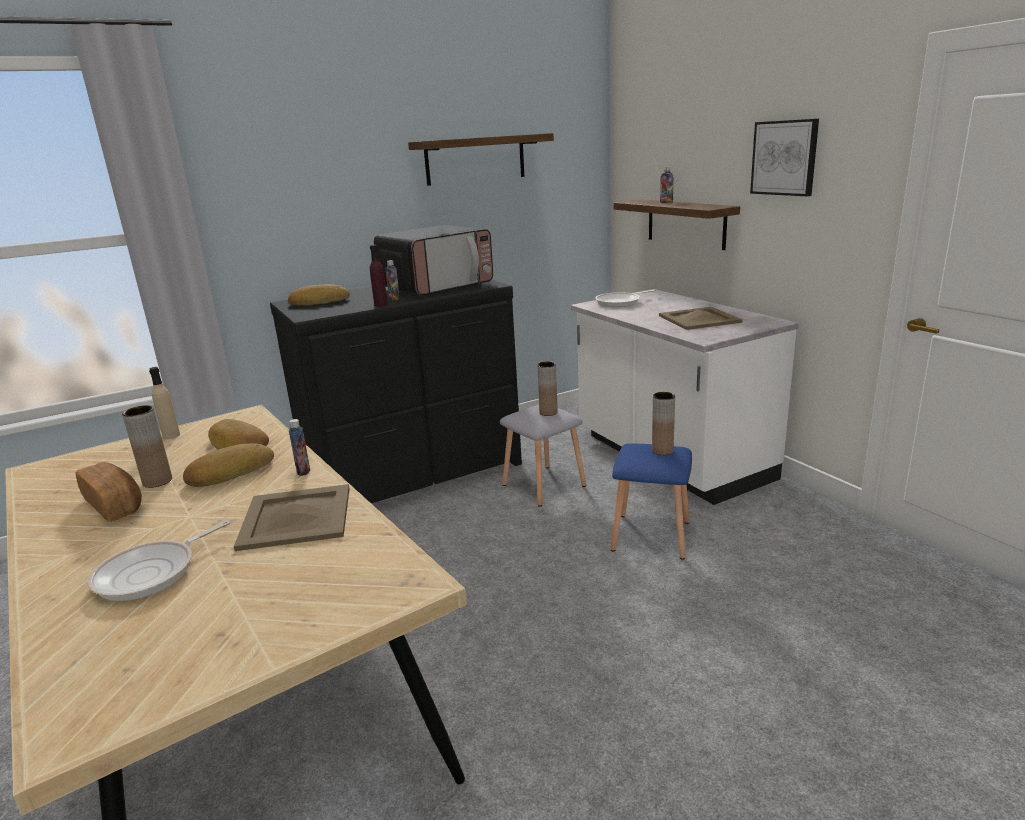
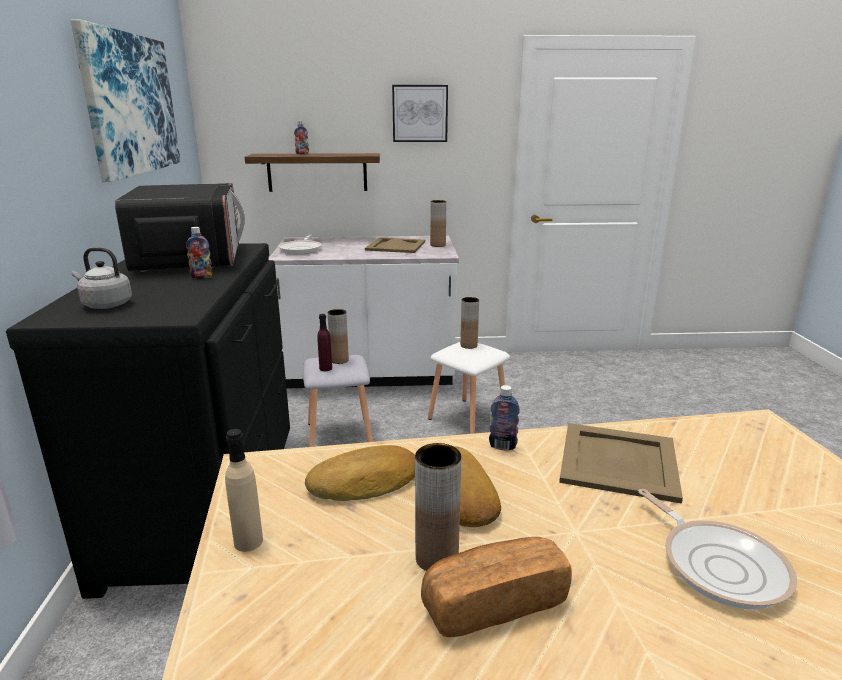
camera: 65 degrees left, 0 degrees up
bread [288,284,350,305] -> grey kettle [72,247,132,309]
purple bottle [370,245,388,307] -> purple bottle moved to [317,314,332,371]
shelf [408,133,554,186] -> picture [71,19,181,182]
blue stool [611,443,692,560] -> white stool [428,342,510,434]
none -> brown vase [430,200,446,247]

